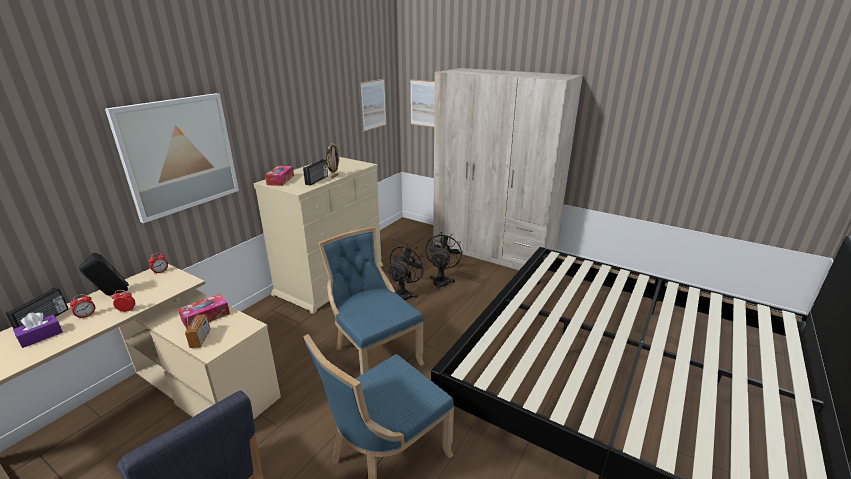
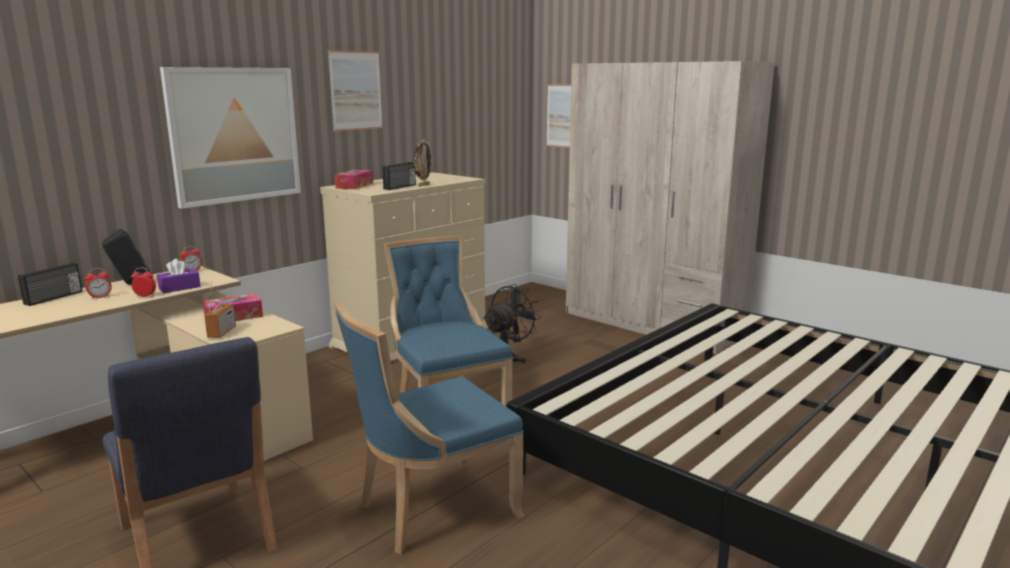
camera: 10 degrees right, 10 degrees down
purple tissue box [13,313,63,348] -> purple tissue box moved to [157,259,201,293]
picture [360,79,386,132] -> picture moved to [328,50,383,131]
black fan [425,232,463,291] -> none

